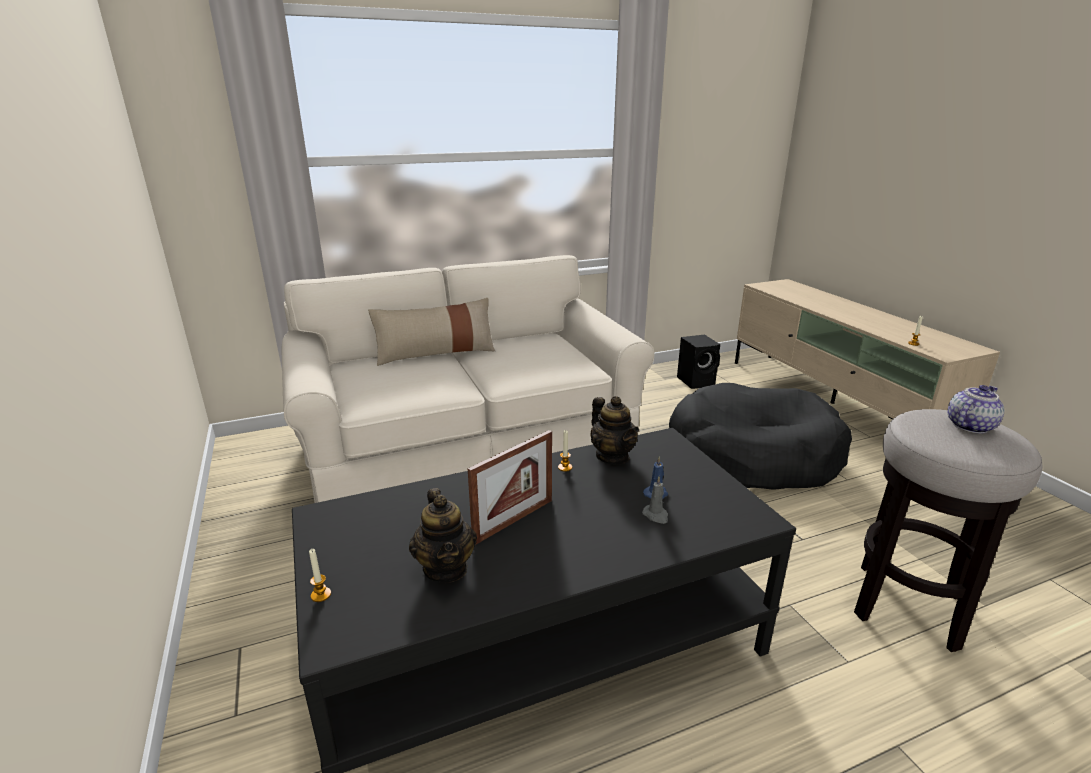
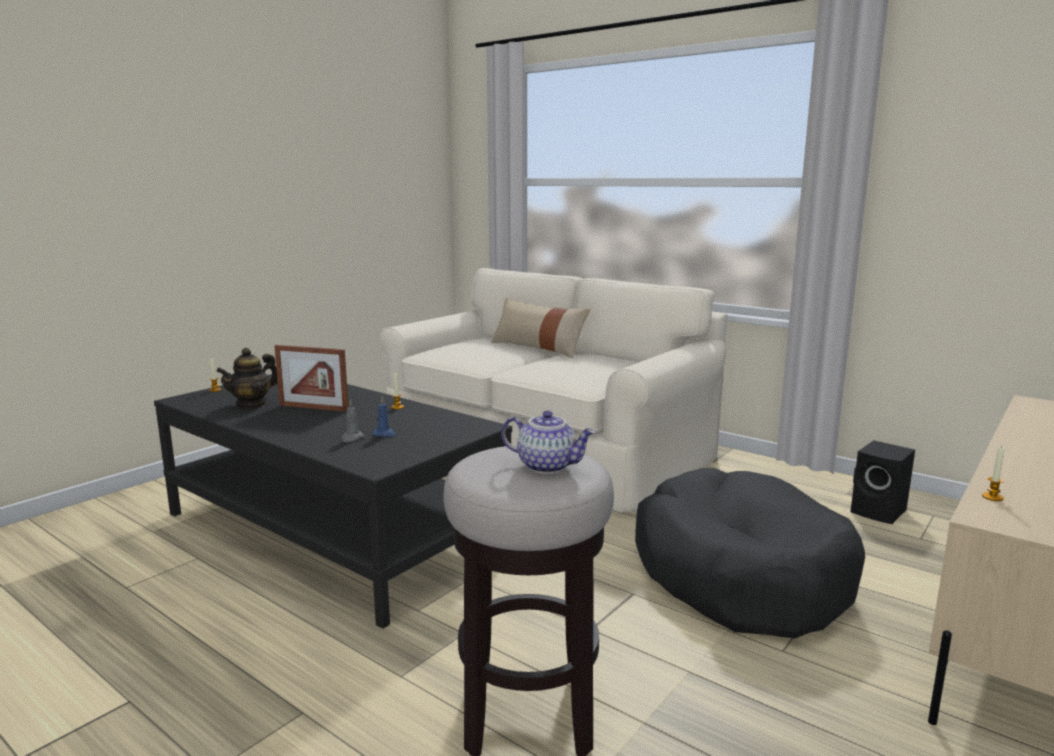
camera: 60 degrees right, 10 degrees down
teapot [591,396,639,464] -> none

